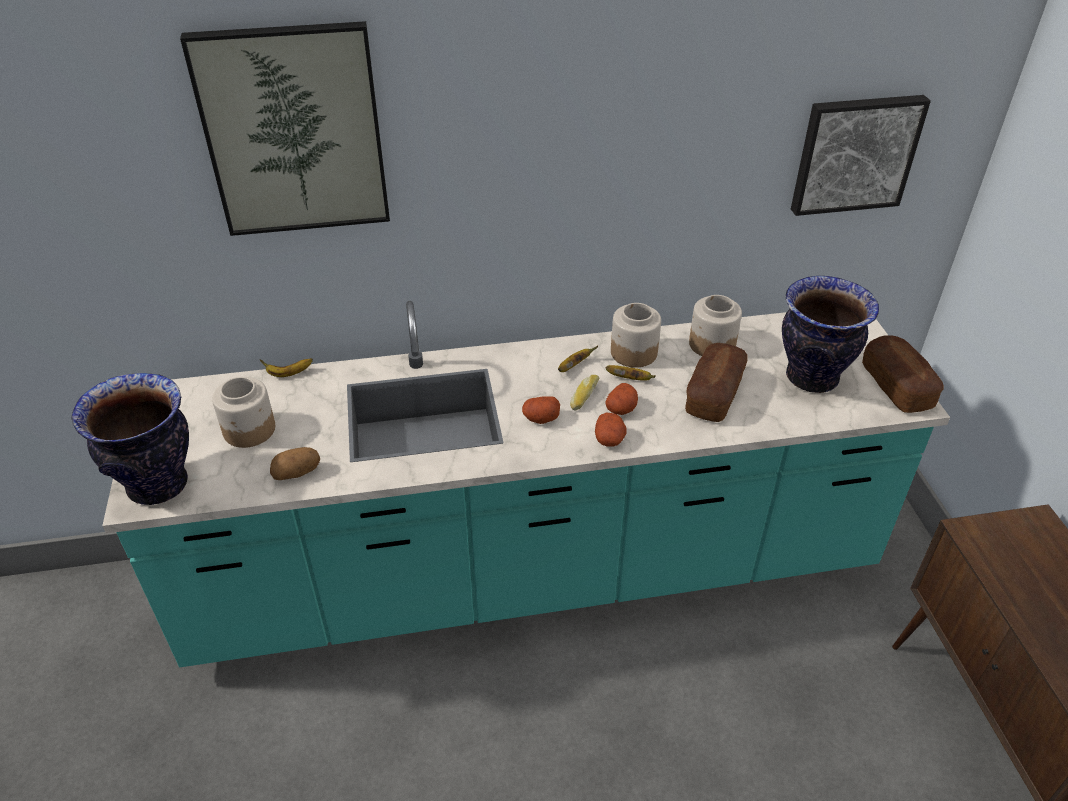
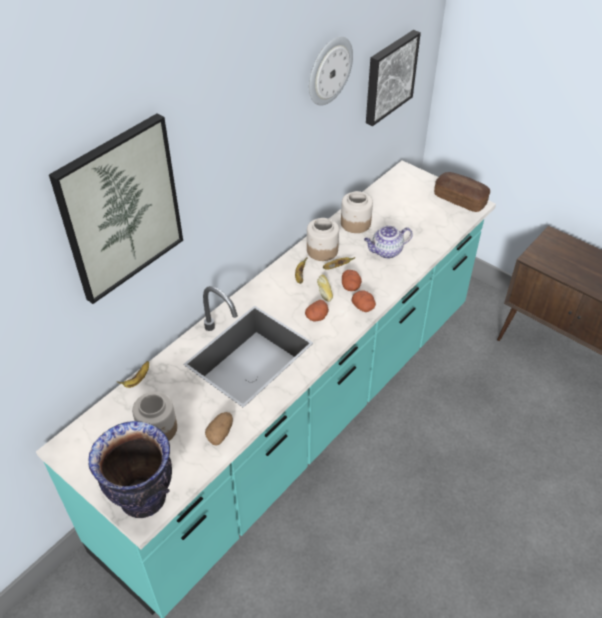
camera: 40 degrees left, 5 degrees up
bread [685,343,748,422] -> teapot [364,225,413,259]
vase [782,276,879,393] -> none
none -> wall clock [309,37,353,106]

